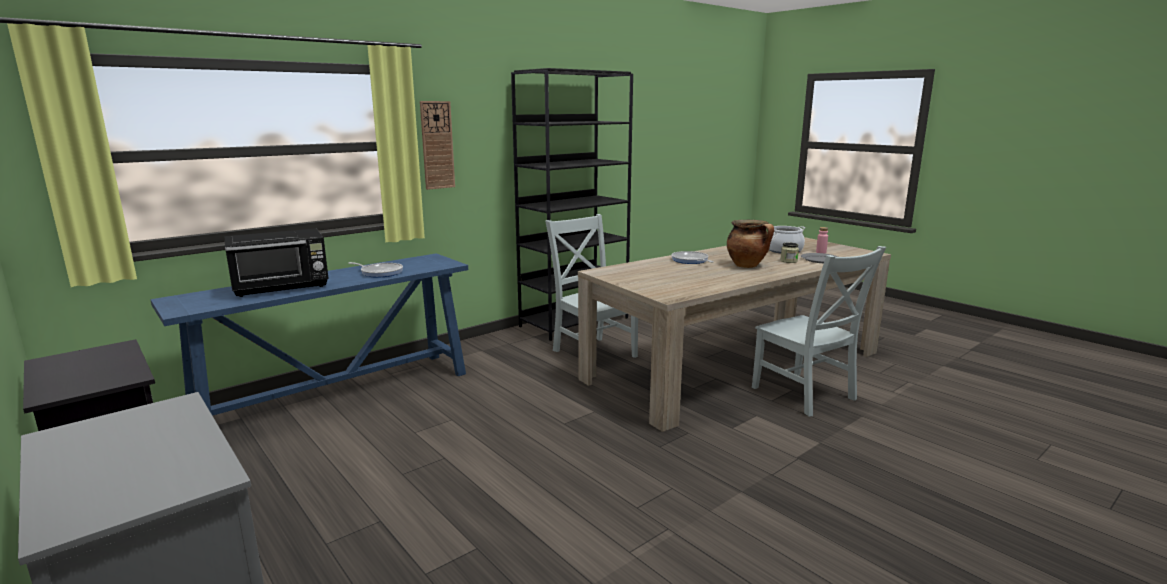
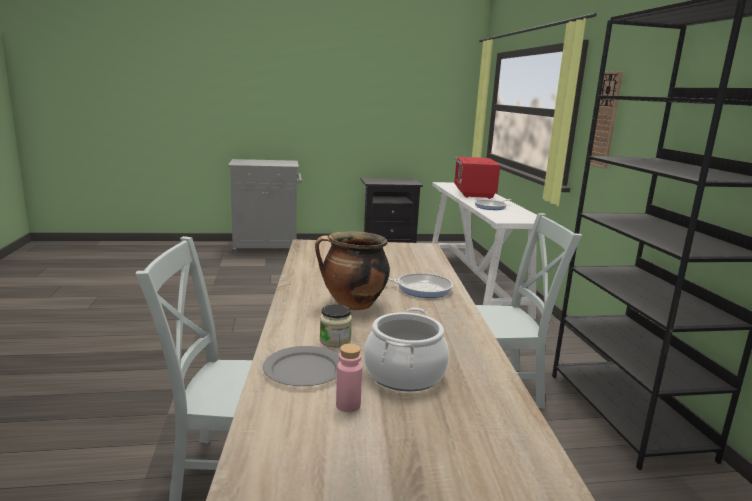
camera: 120 degrees right, 0 degrees up
blue console table [150,253,468,416] -> white console table [432,182,537,319]
black microwave [224,228,329,297] -> red microwave [454,157,500,199]

